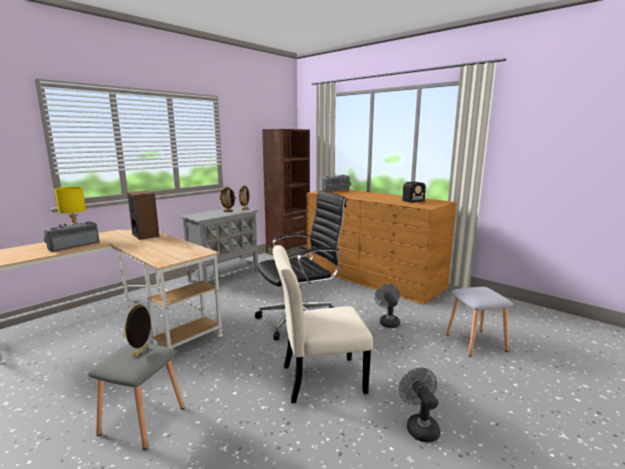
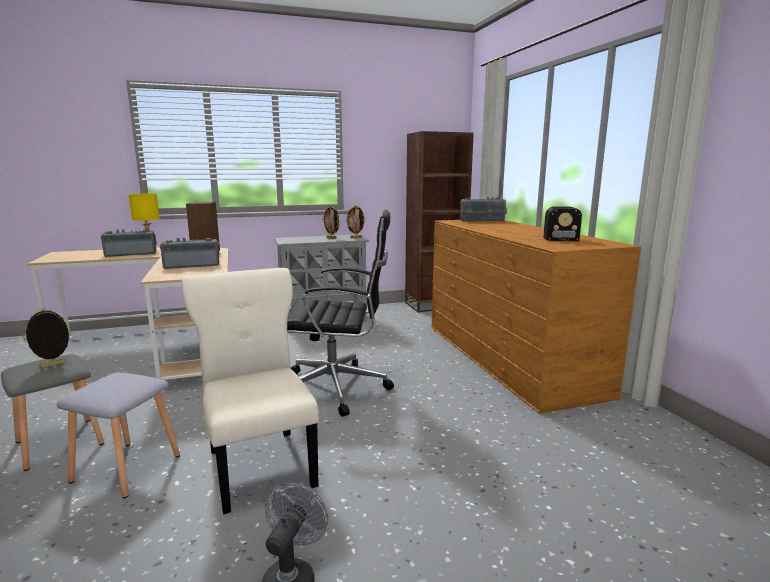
camera: 30 degrees right, 0 degrees up
beige chair [273,245,373,403] -> beige chair turned 45 degrees clockwise [182,268,319,515]
grey fan [375,284,400,328] -> none
grey stool [446,287,513,356] -> grey stool moved to [56,372,180,498]
none -> radio [160,238,219,269]

